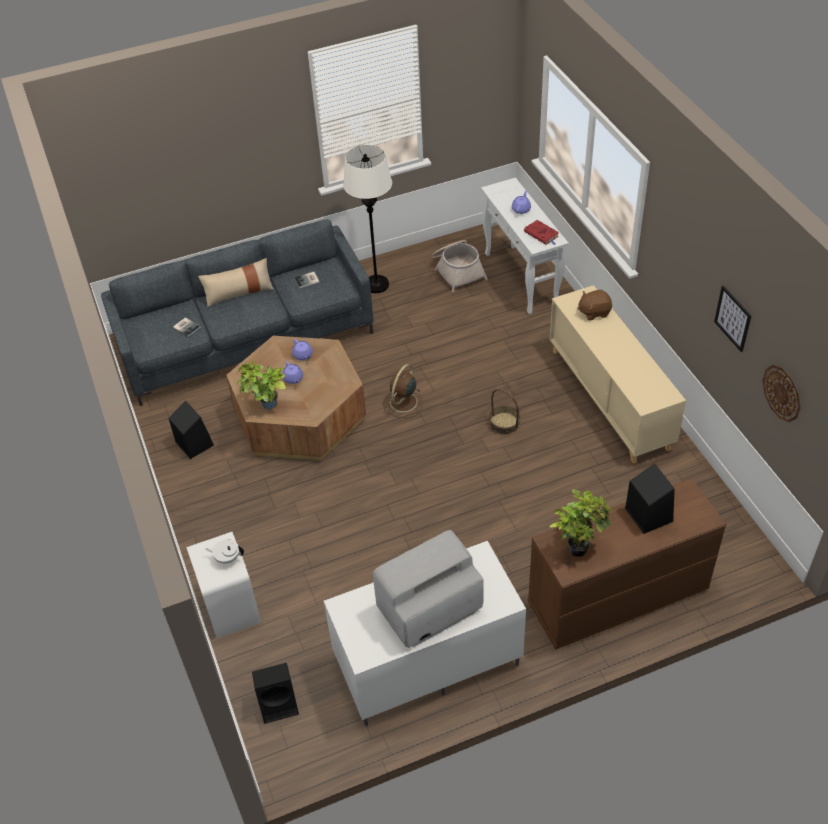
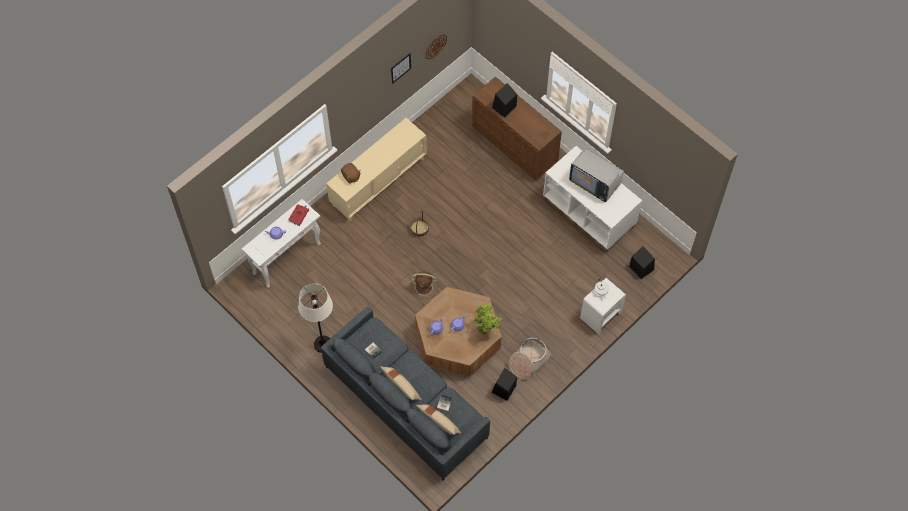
camera: 115 degrees left, 15 degrees up
basket [432,240,488,292] -> basket moved to [509,338,553,379]
potted plant [549,489,612,557] -> none
none -> beige pillow [416,404,461,435]

